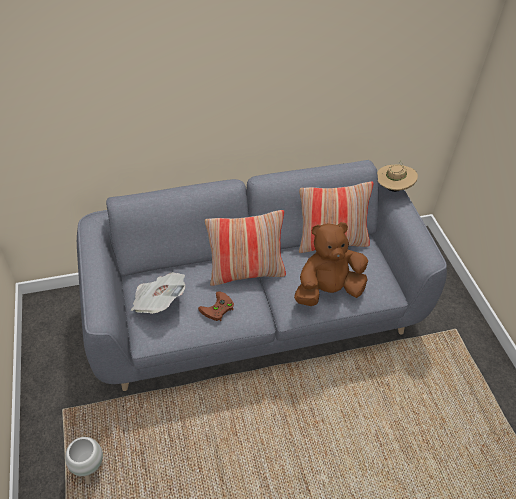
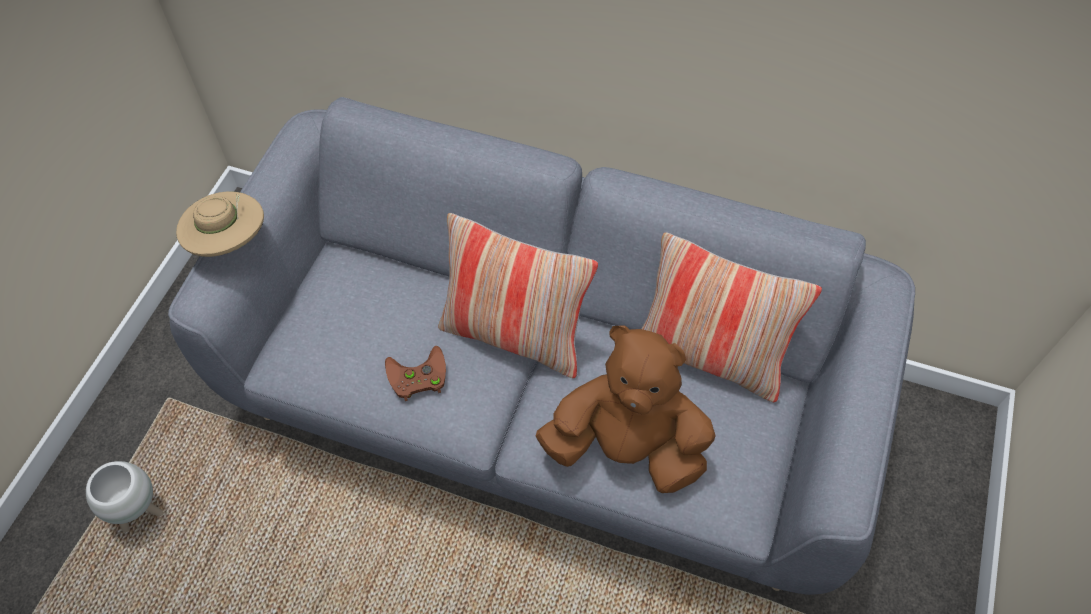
camera: 35 degrees right, 10 degrees up
newspaper [131,272,185,314] -> none
beige hat [377,161,418,192] -> beige hat moved to [176,191,264,257]

